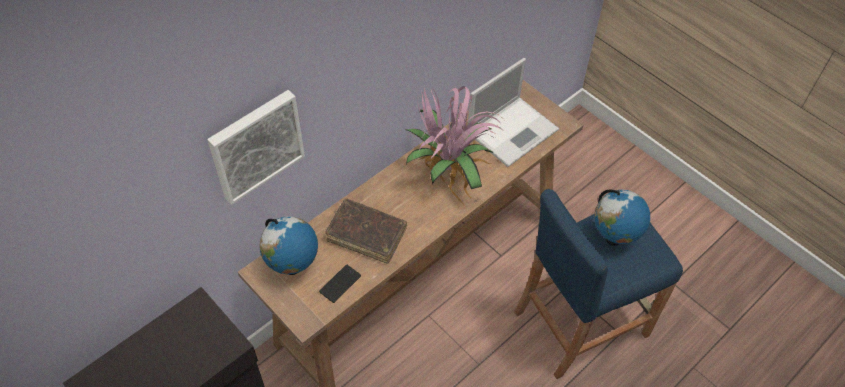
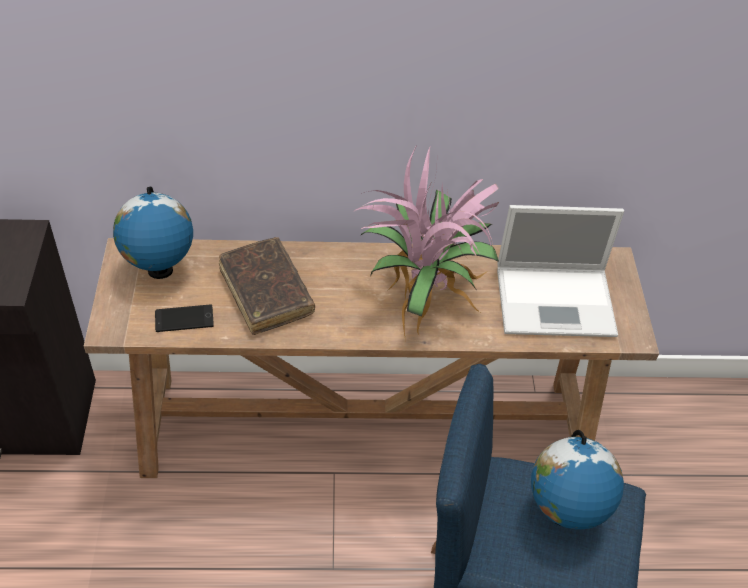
camera: 40 degrees right, 5 degrees down
picture [207,90,305,205] -> none

